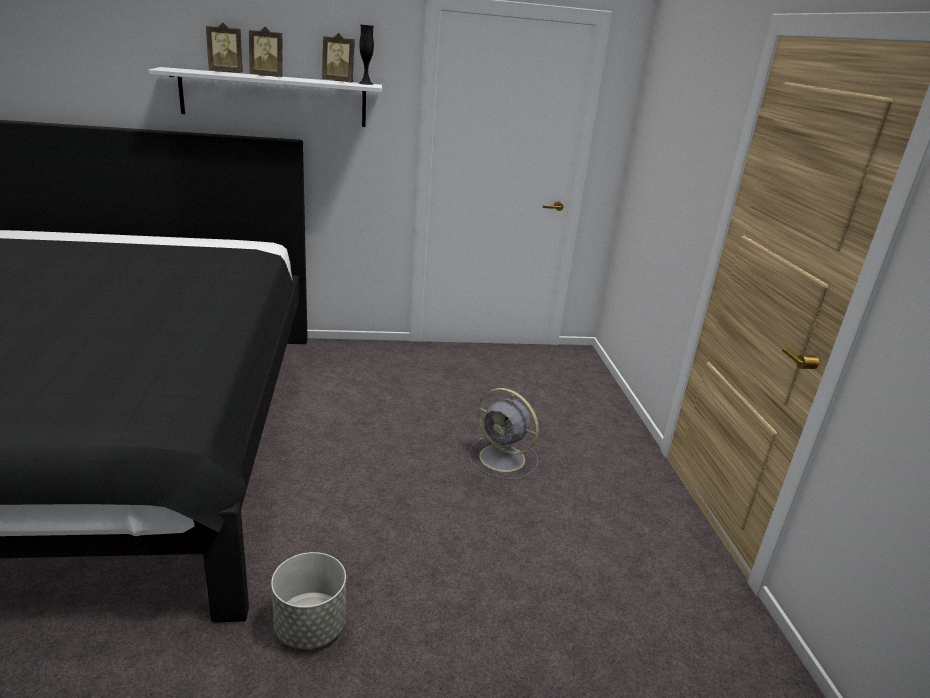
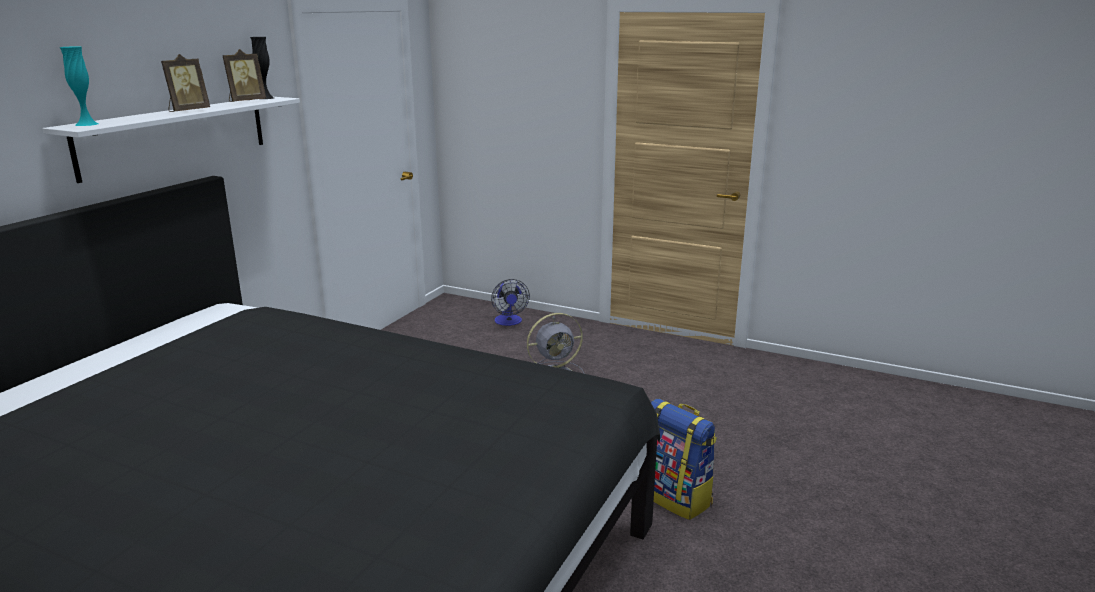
camera: 55 degrees left, 5 degrees down
picture frame [206,22,243,73] -> none
grey planter [271,552,346,649] -> backpack [651,399,717,520]
none -> turquoise vase [60,46,99,126]
none -> fan [491,279,530,326]

